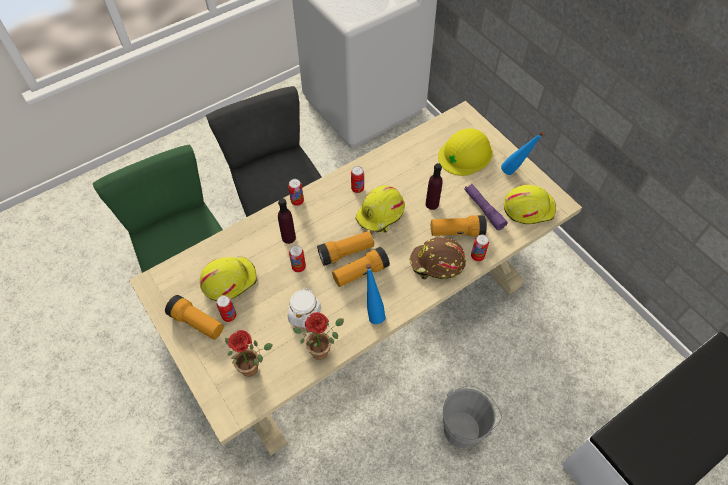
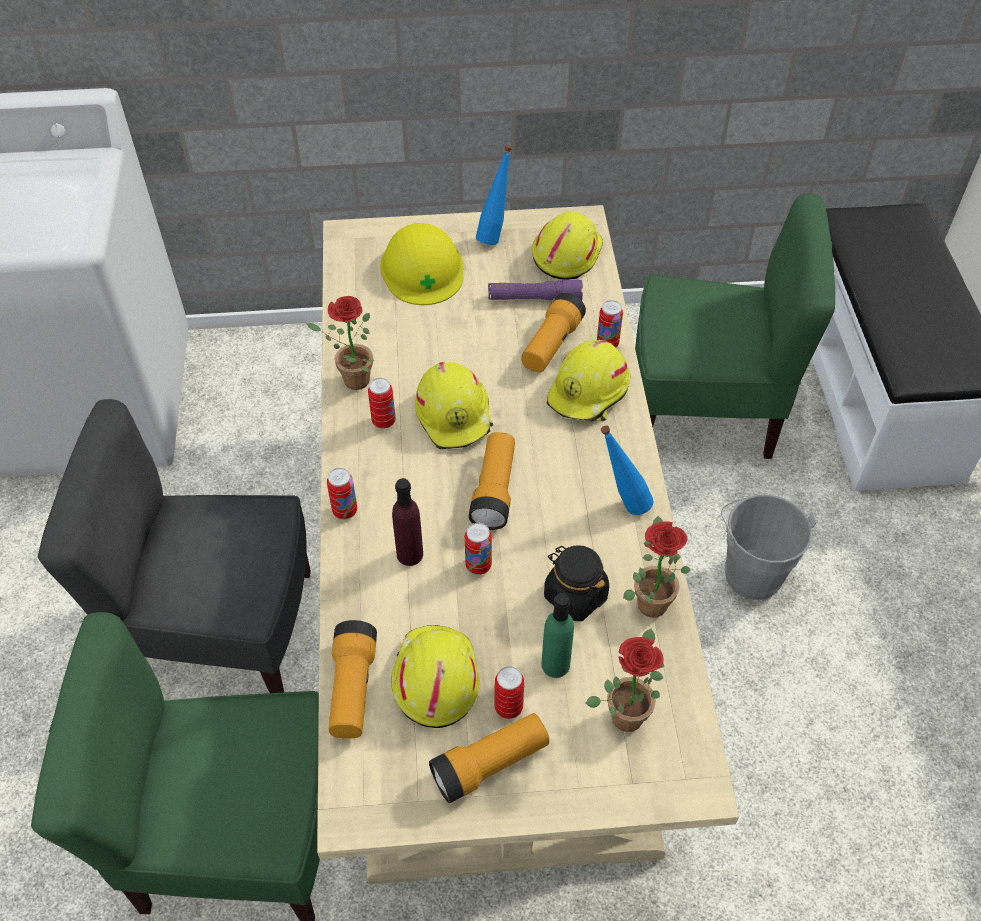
camera: 60 degrees left, 5 degrees down
white jar [288,287,321,328] -> black jar [544,545,609,621]
flashlight [332,247,390,287] -> flashlight moved to [329,620,377,738]
brown hard hat [409,237,466,279] -> yellow hard hat [546,340,631,421]
purple bottle [426,163,443,210] -> none
none -> potted plant [306,296,375,390]
none -> green bottle [542,593,574,678]
none -> green chair [635,193,835,459]

